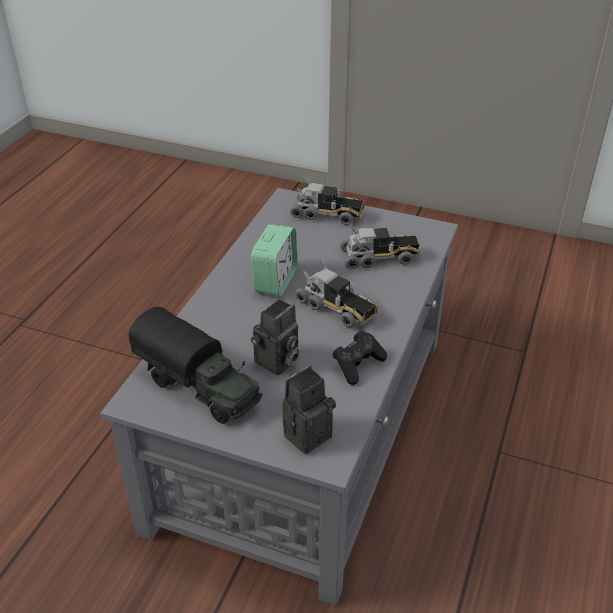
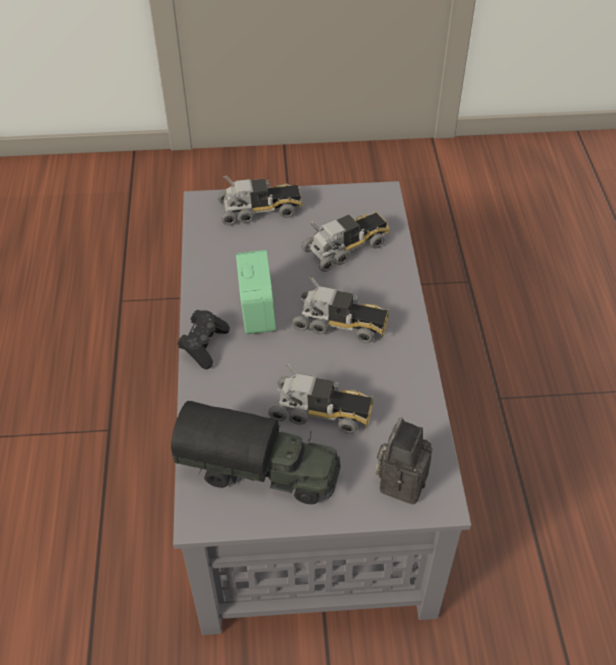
camera: 25 degrees left, 10 degrees up
camera [251,299,300,375] -> toy truck [268,363,373,434]
black game controller [333,330,387,385] -> black game controller moved to [177,310,230,369]

